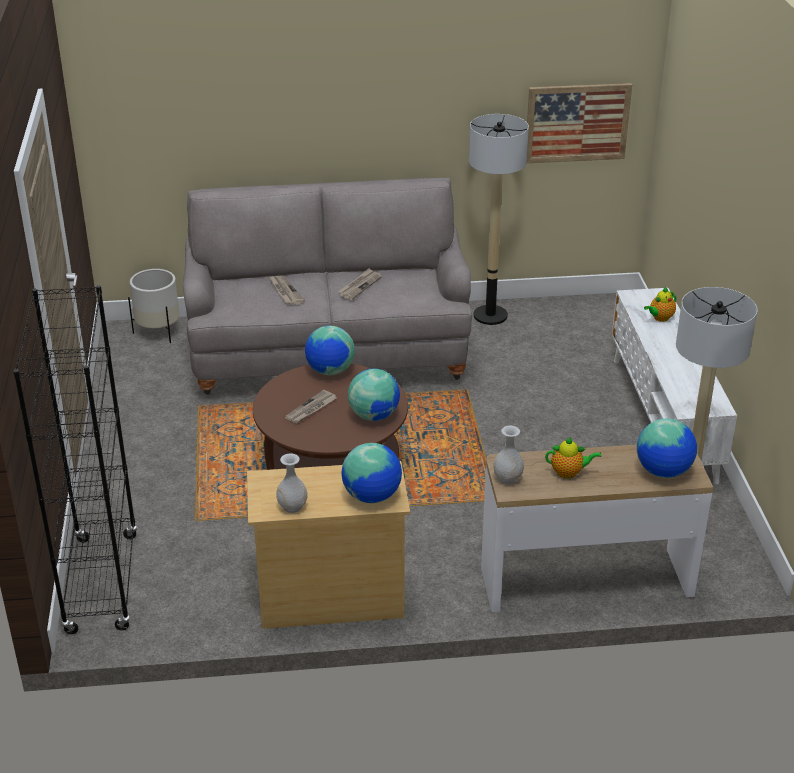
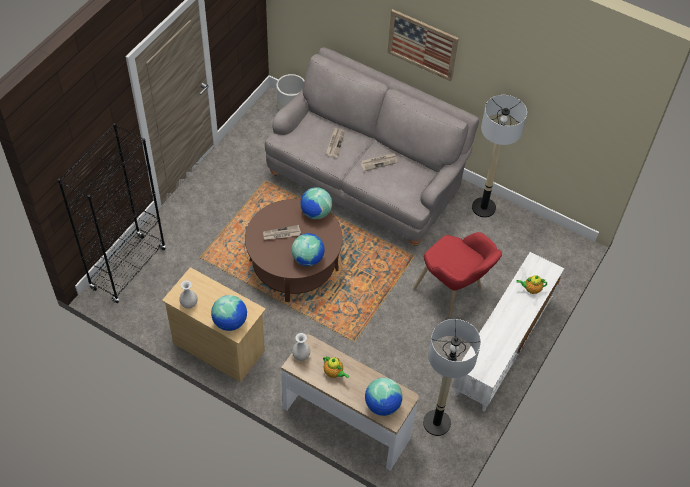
camera: 35 degrees right, 20 degrees up
picture [527,83,632,163] -> picture moved to [387,9,459,81]
none -> red armchair [413,232,502,318]

